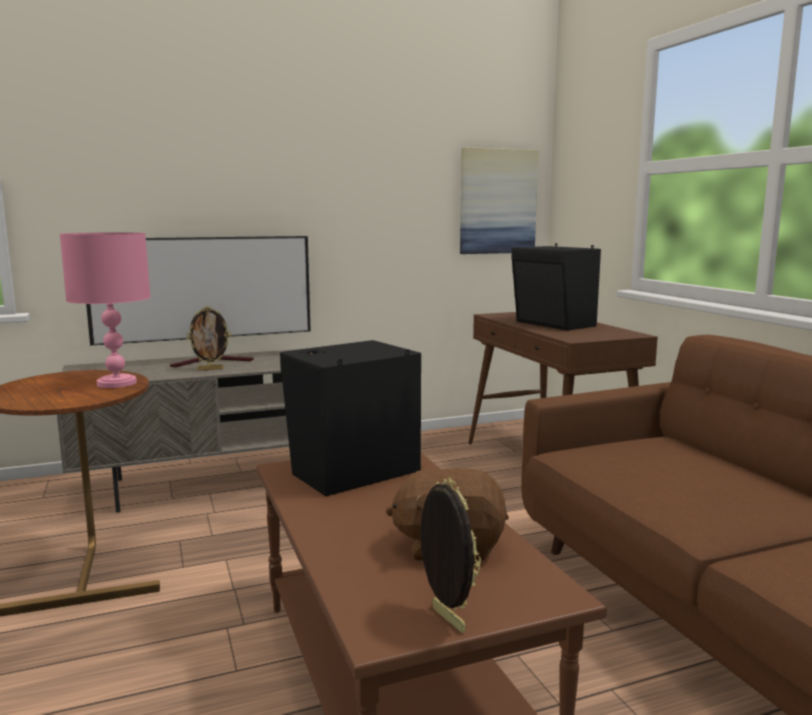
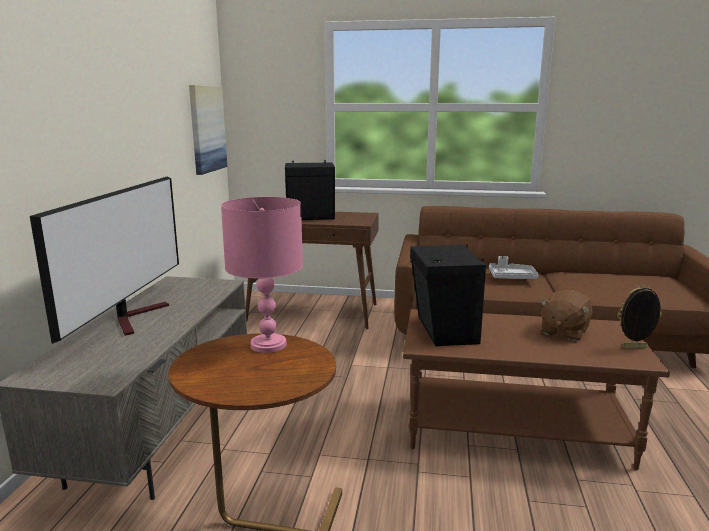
camera: 60 degrees left, 5 degrees up
picture frame [187,306,231,371] -> none
none -> grey tray [489,256,539,279]

